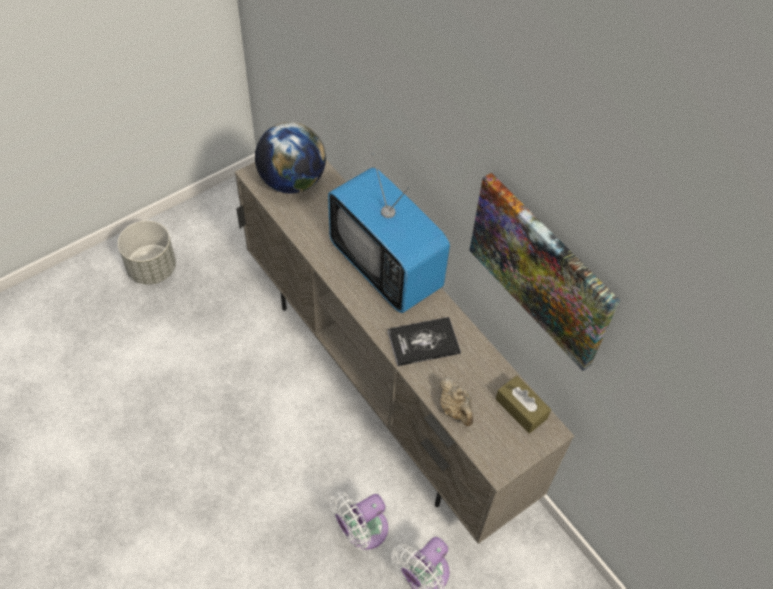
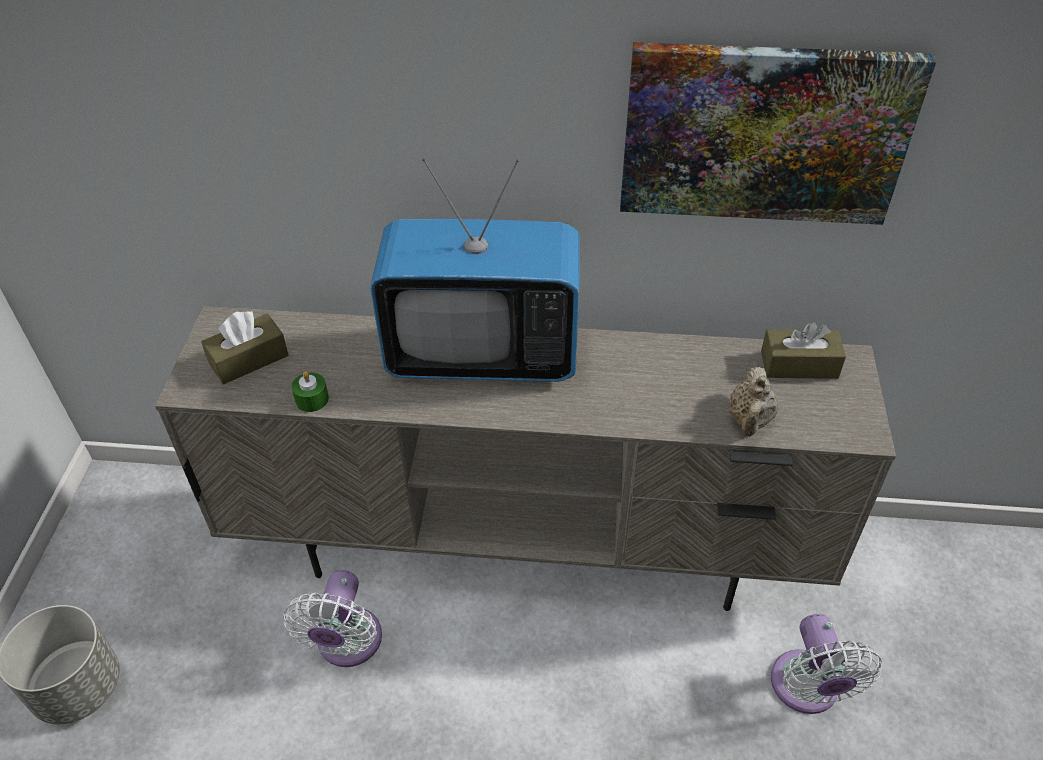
camera: 45 degrees left, 10 degrees down
globe [255,122,326,193] -> brown tissue box [201,311,288,385]
white fan [330,492,388,550] -> white fan moved to [283,570,382,667]
book [388,317,461,366] -> none
beige teapot [440,377,473,426] -> beige teapot turned 90 degrees clockwise [729,367,778,437]
none -> green candle [291,371,329,412]

